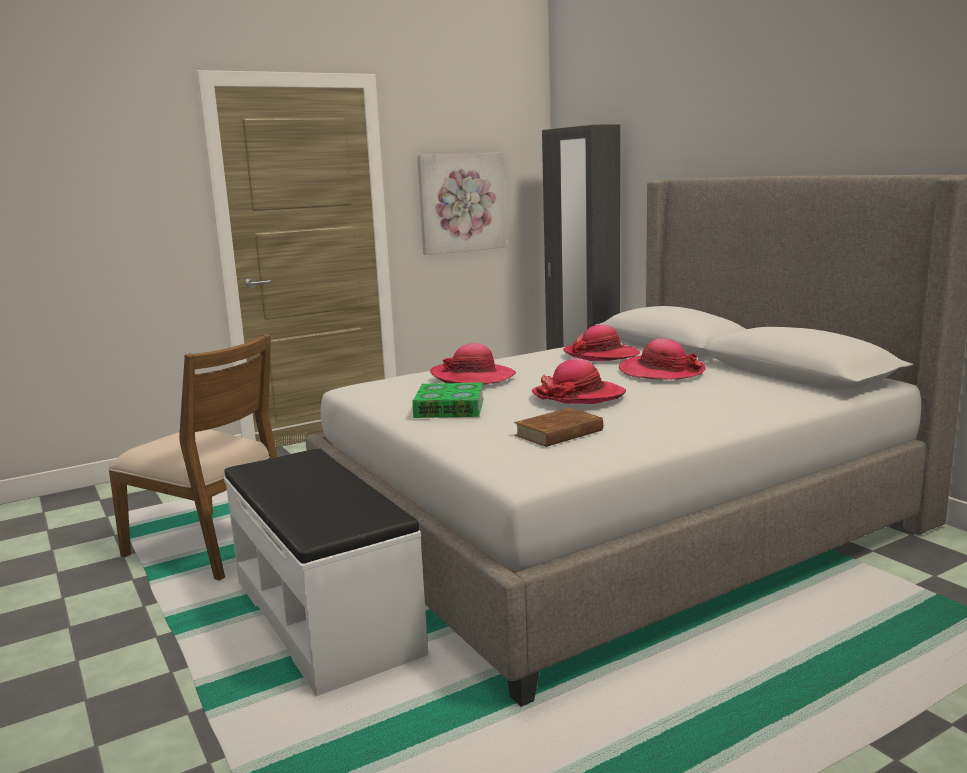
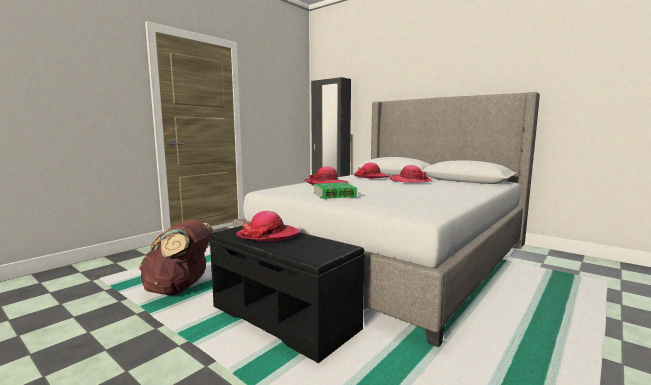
camera: 20 degrees left, 5 degrees down
brown chair [108,334,277,581] -> brown backpack [139,220,215,296]
white bench [224,448,428,696] -> black bench [209,225,365,363]
picture [417,152,507,255] -> none
brown book [514,408,603,447] -> none
hat [532,359,626,404] -> hat moved to [236,211,300,241]

